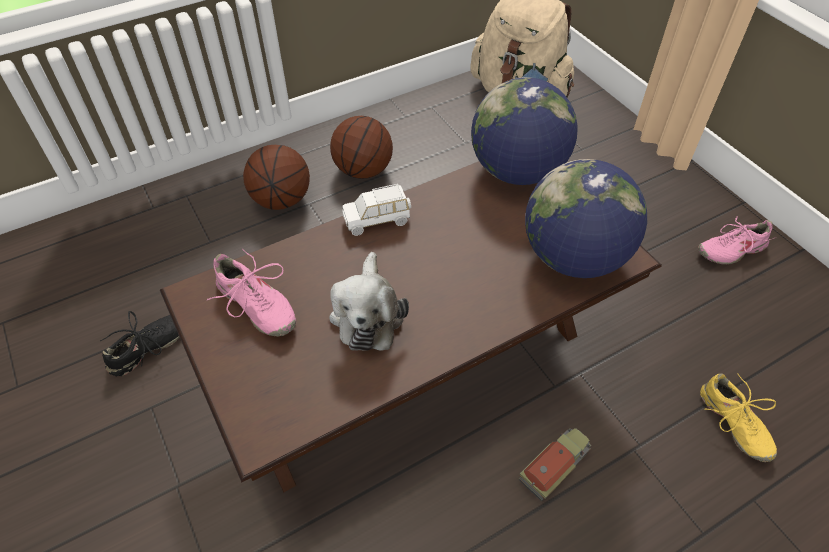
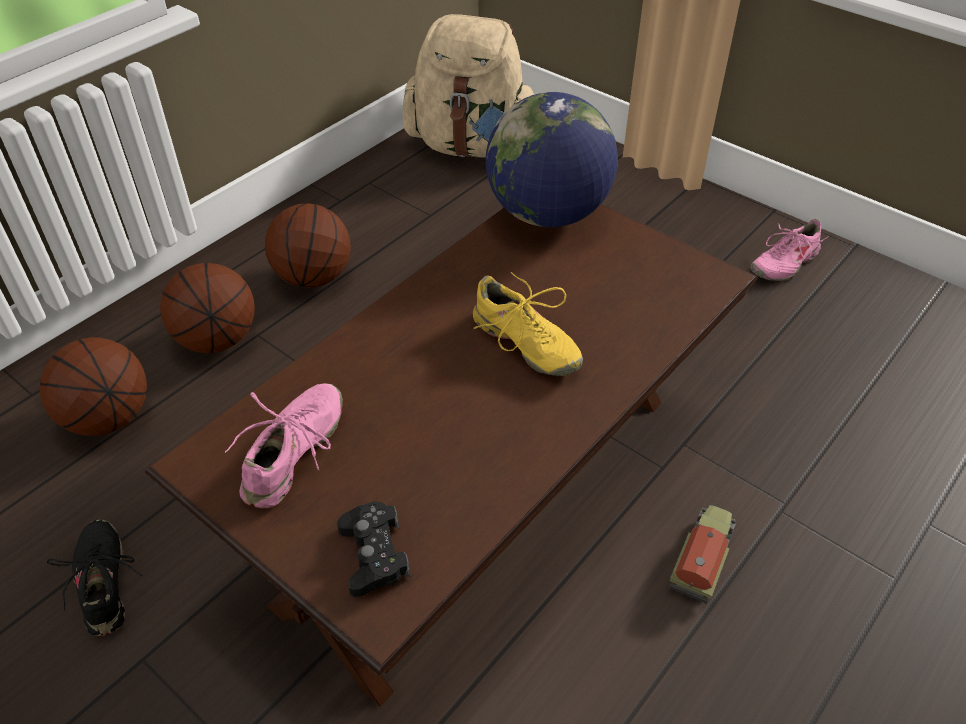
camera: 20 degrees left, 5 degrees down
black shoe [100,311,179,377] -> black shoe turned 45 degrees counterclockwise [47,520,143,636]
pink shoe [207,248,296,337] -> pink shoe turned 90 degrees counterclockwise [225,383,343,509]
plush toy [329,252,409,351] -> none
white toy car [342,184,411,236] -> none
globe [525,159,647,278] -> none
yellow shoe [700,373,777,462] -> yellow shoe moved to [473,272,583,376]
none -> basketball [39,338,147,436]
none -> black game controller [337,501,411,597]

